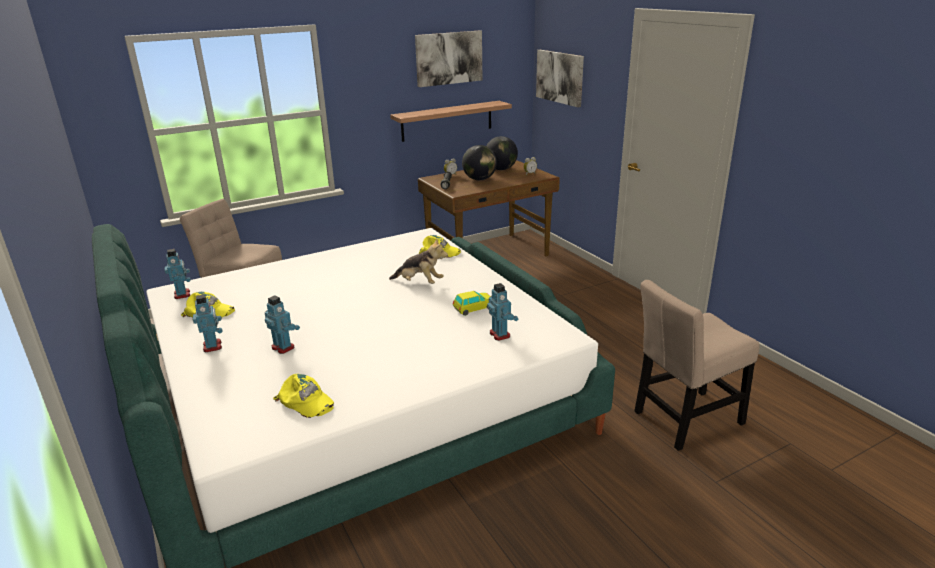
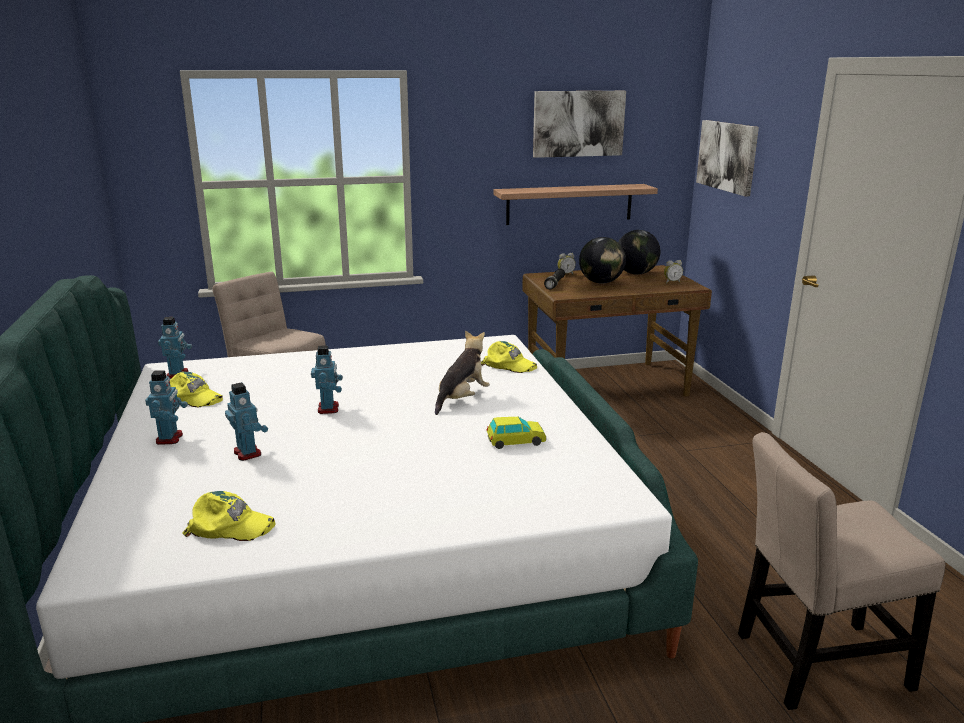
camera: 15 degrees right, 5 degrees down
yellow cap [273,374,334,418] -> yellow cap turned 45 degrees counterclockwise [182,491,276,541]
plush toy [389,238,448,284] -> plush toy turned 90 degrees counterclockwise [435,331,490,415]
toy robot [487,283,519,341] -> toy robot moved to [311,345,343,414]

